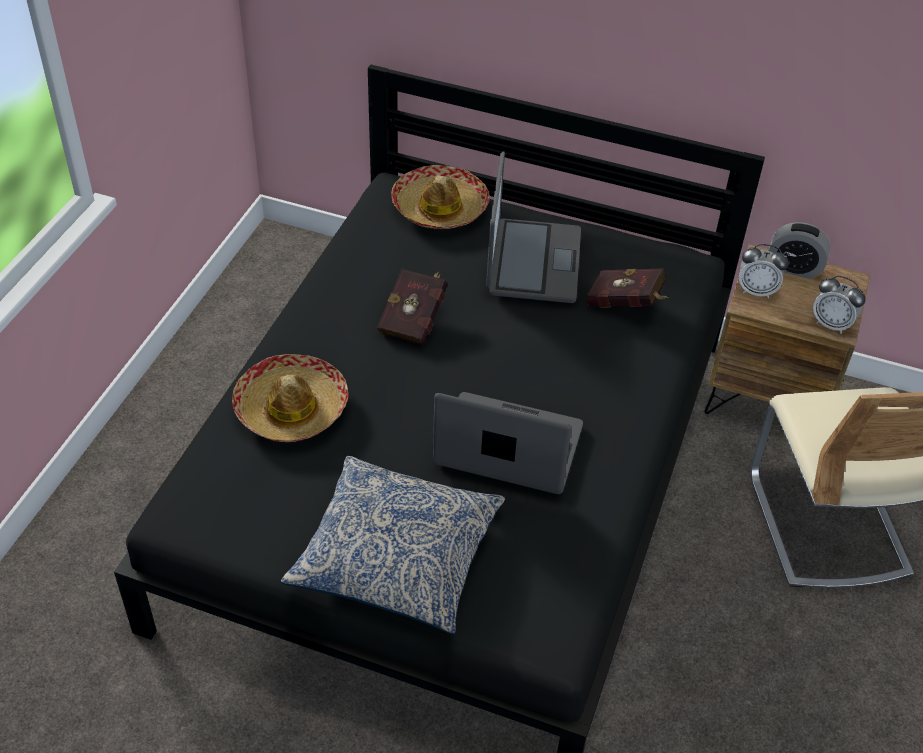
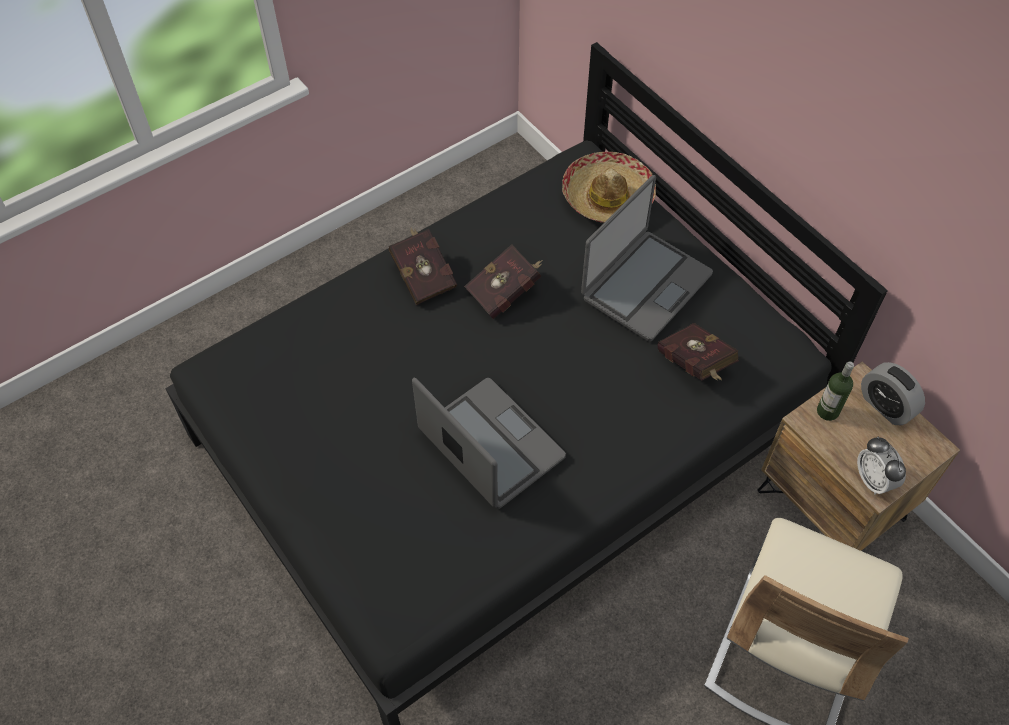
camera: 35 degrees right, 10 degrees up
hat [232,354,348,442] -> none
pillow [281,456,505,634] -> none
alarm clock [739,244,789,299] -> bottle [817,361,854,421]
none -> red book [389,228,457,305]

